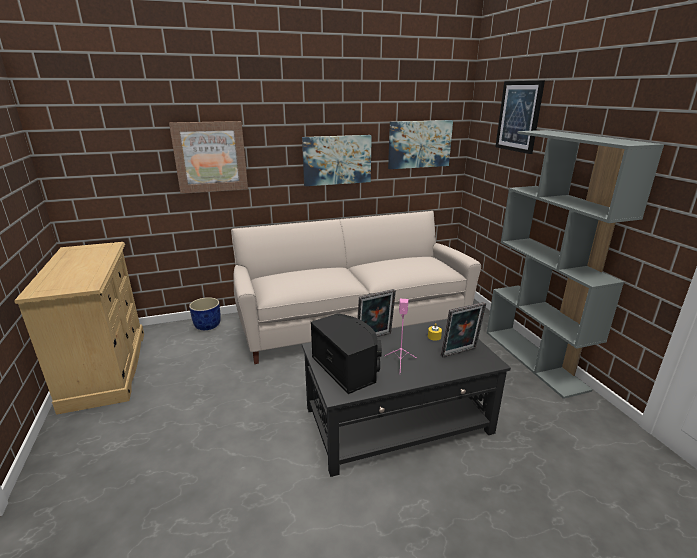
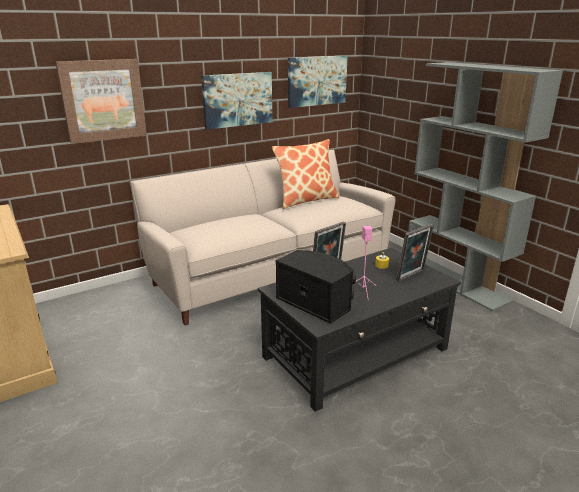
camera: 15 degrees left, 0 degrees up
blue planter [189,297,221,330] -> none
picture [495,80,545,154] -> none
none -> pillow [272,139,339,209]

